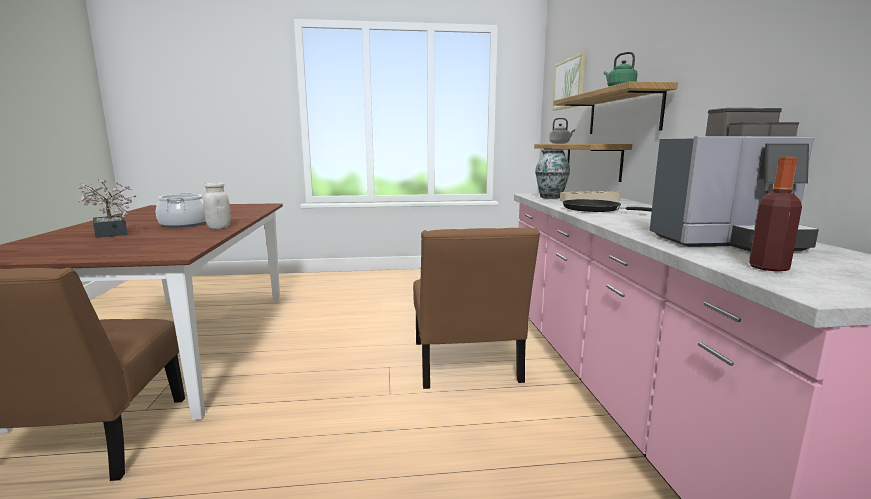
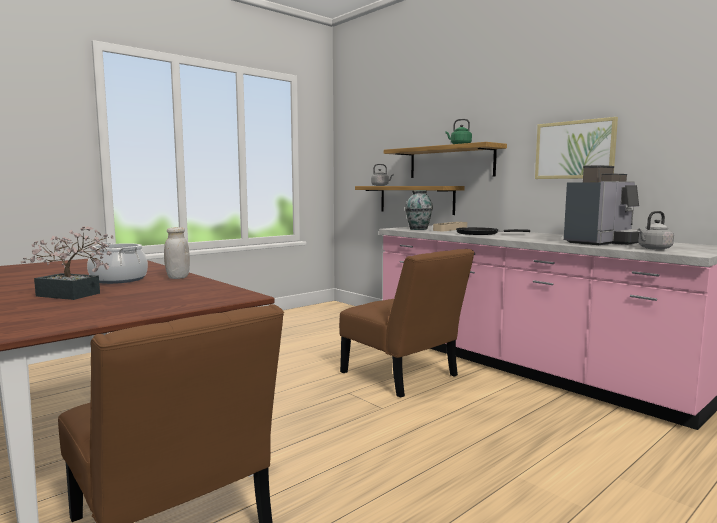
camera: 35 degrees left, 5 degrees down
picture [552,52,586,111] -> picture moved to [535,117,618,179]
bottle [749,157,802,272] -> grey kettle [637,211,674,250]

